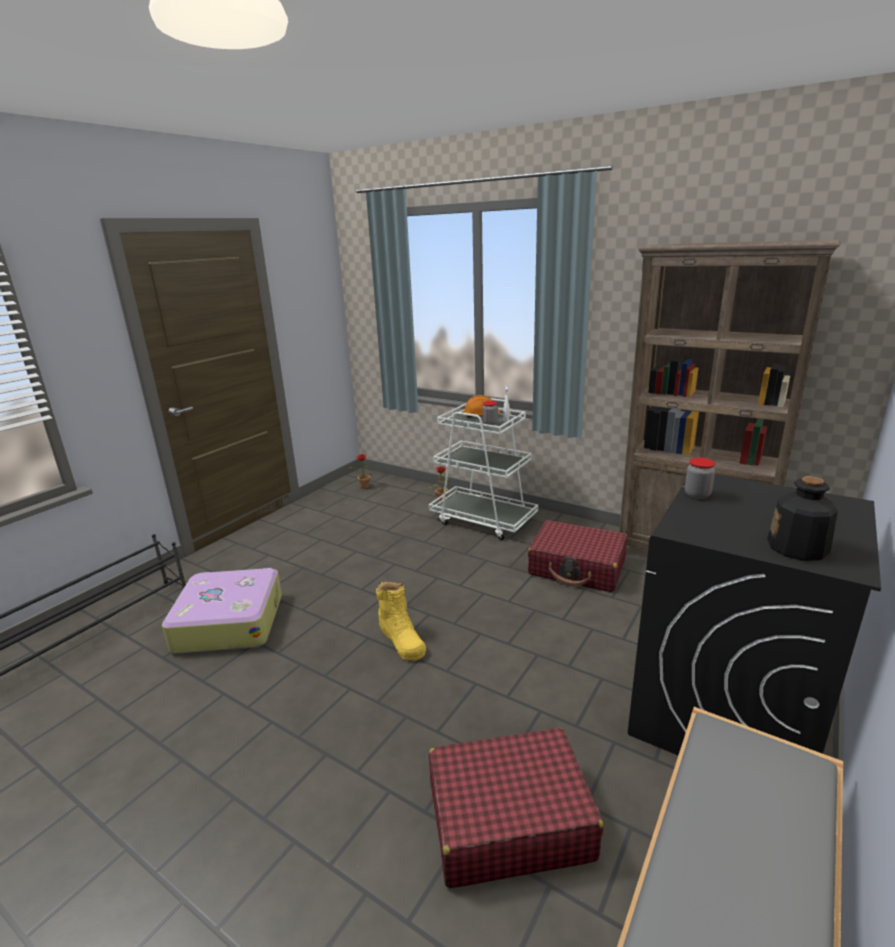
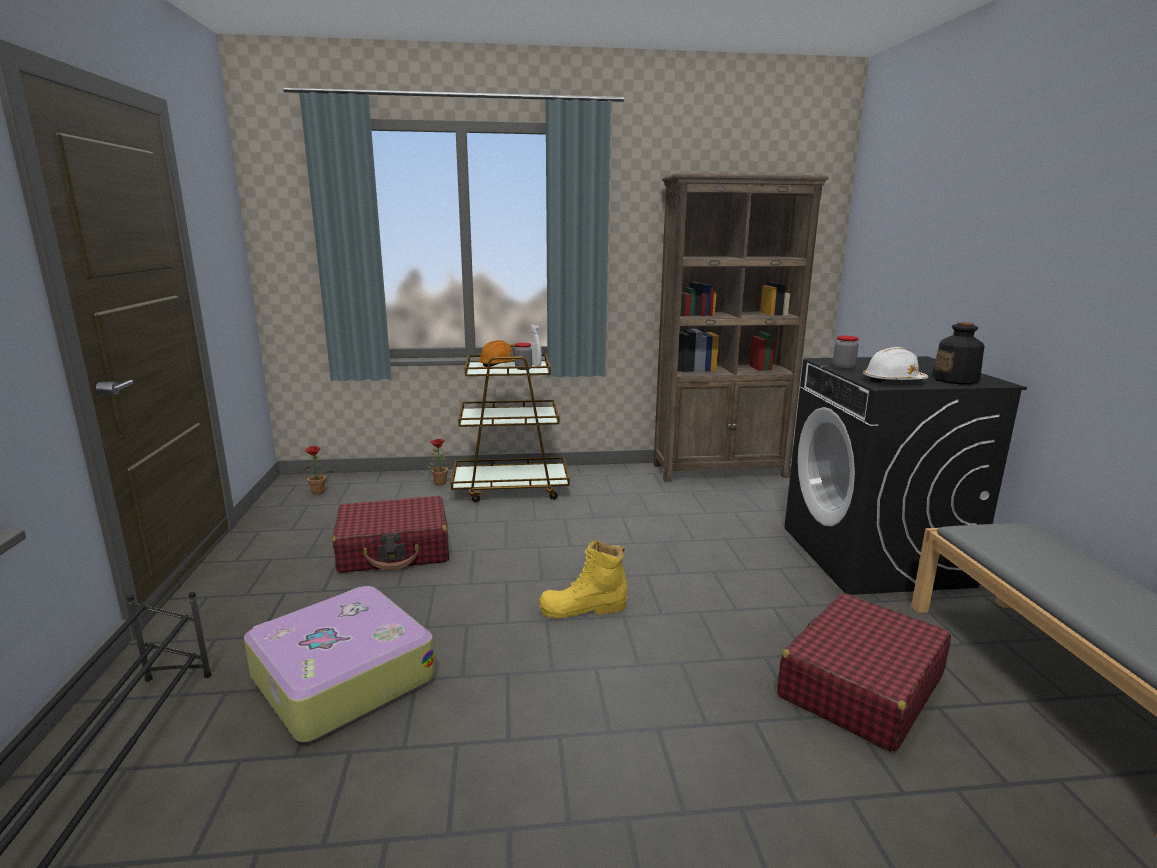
camera: 40 degrees left, 5 degrees down
yellow boot [376,582,426,661] -> yellow boot turned 150 degrees clockwise [539,540,628,619]
white cart [429,398,538,541] -> brown cart [451,344,570,503]
red suitcase [528,520,627,592] -> red suitcase moved to [332,496,449,573]
none -> white hard hat [863,347,928,383]

